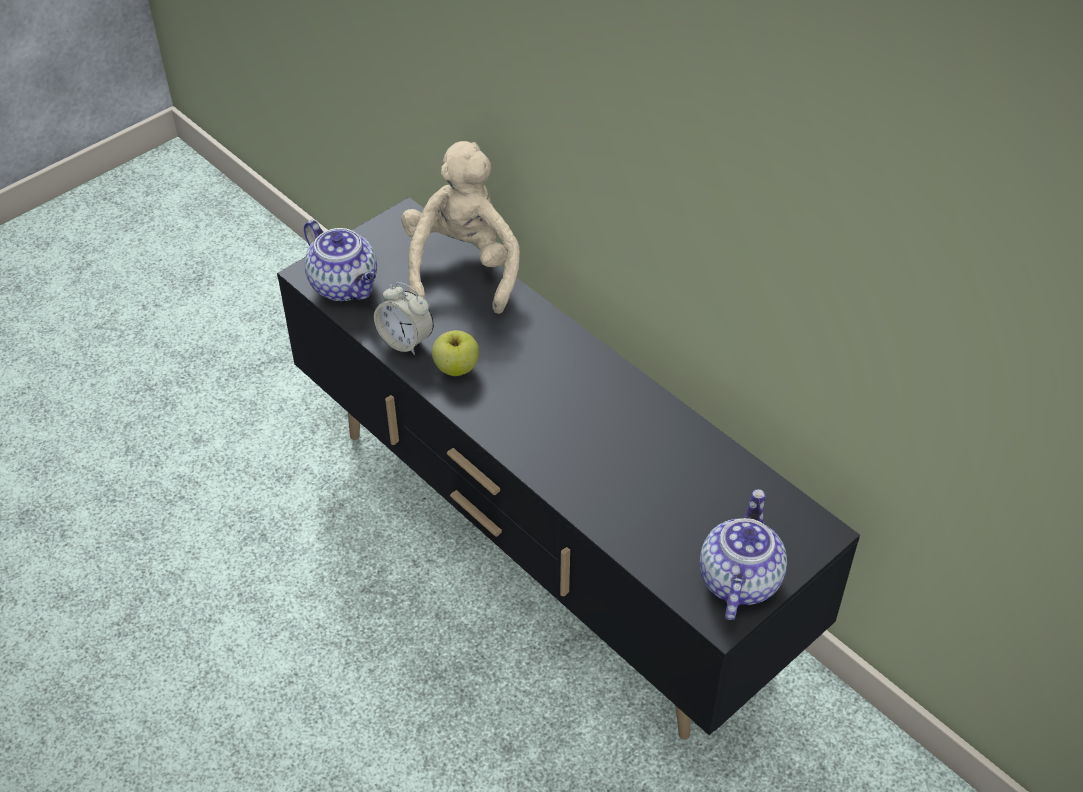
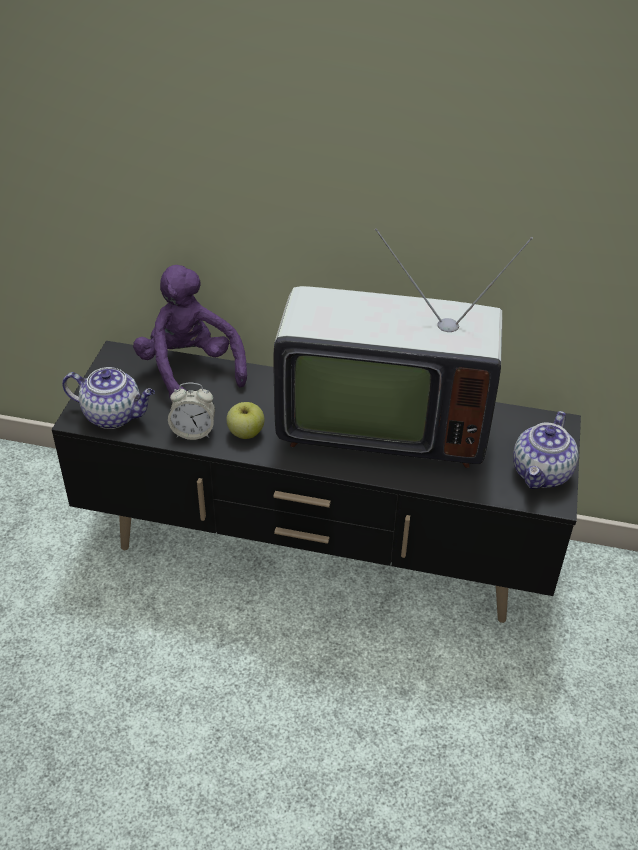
camera: 35 degrees left, 5 degrees down
beige plush toy [401,141,520,314] -> purple plush toy [133,265,247,402]
teapot [700,489,787,620] -> teapot turned 135 degrees counterclockwise [513,411,578,489]
none -> television [273,228,533,468]

